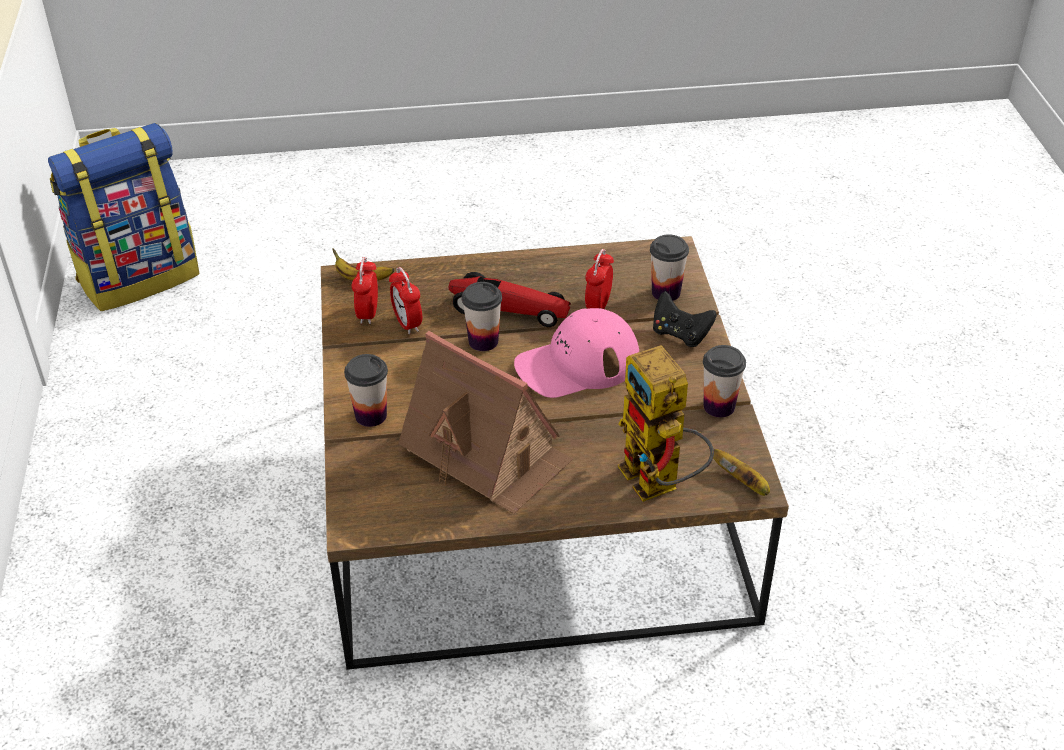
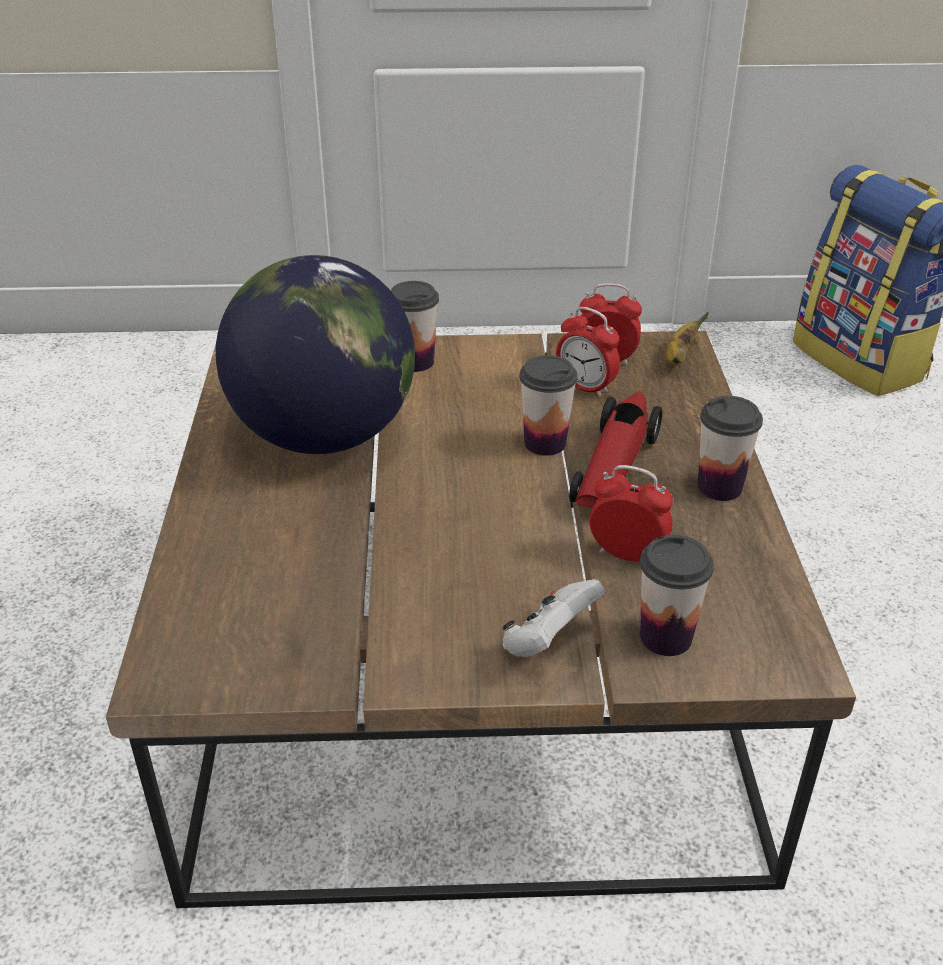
camera: 95 degrees right, 5 degrees down
alarm clock [389,267,422,334] -> alarm clock turned 120 degrees counterclockwise [556,307,620,397]
toy house [398,331,573,514] -> globe [216,255,415,454]
pink cap [514,308,639,398] -> none
toy robot [618,345,714,502] -> none
black game controller [653,291,717,347] -> white game controller [502,579,605,657]
cup [703,345,746,417] -> cup moved to [698,396,763,501]
banana [713,449,770,496] -> none

